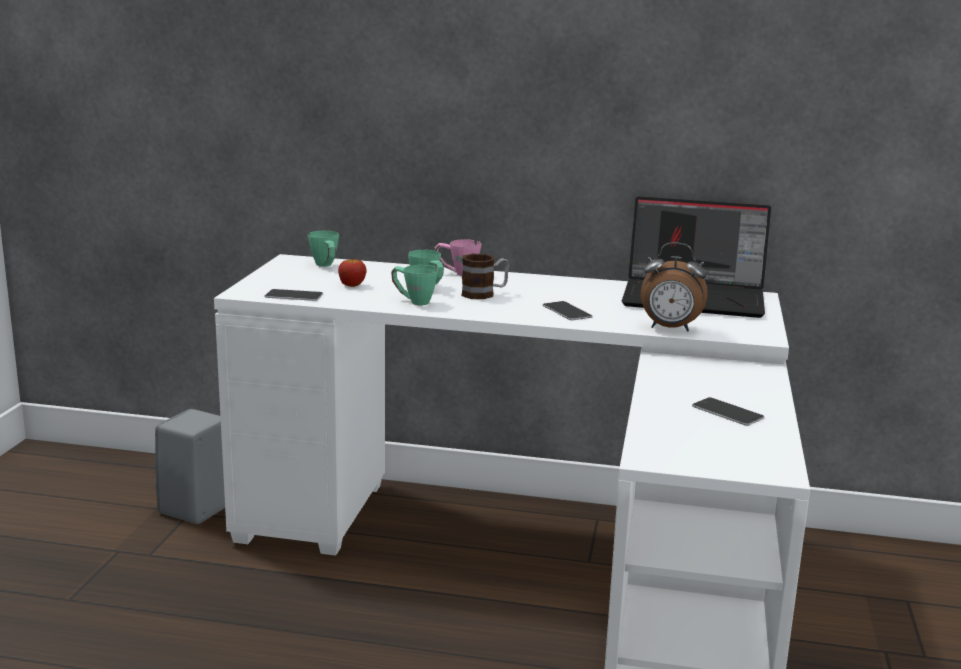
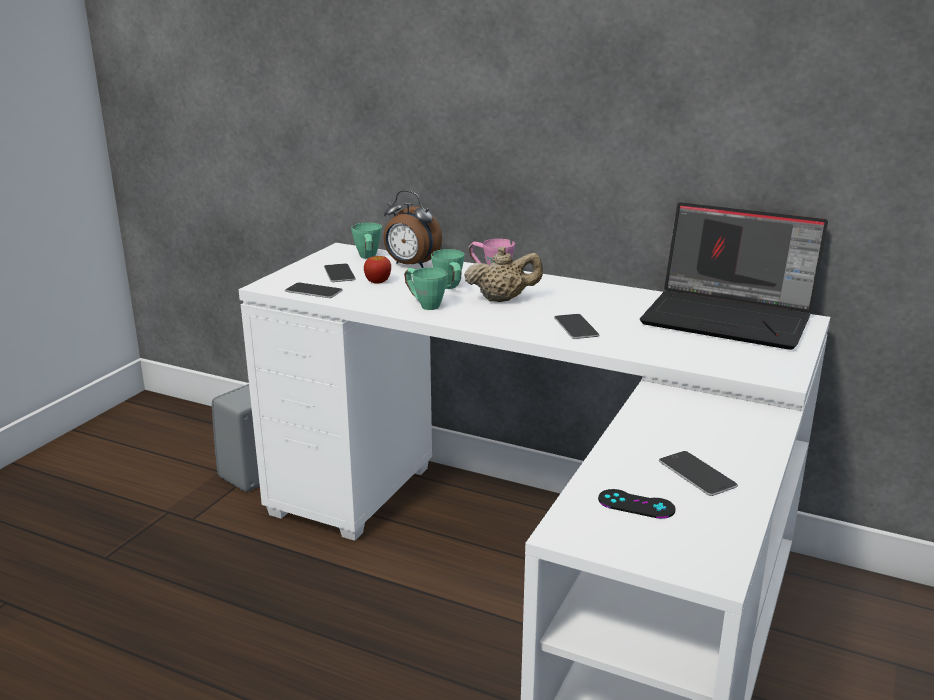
camera: 15 degrees right, 5 degrees up
mug [462,254,509,299] -> beige teapot [464,247,543,302]
alarm clock [641,242,708,331] -> alarm clock moved to [383,190,442,268]
none -> phone [324,263,356,282]
none -> black game controller [598,489,676,519]

